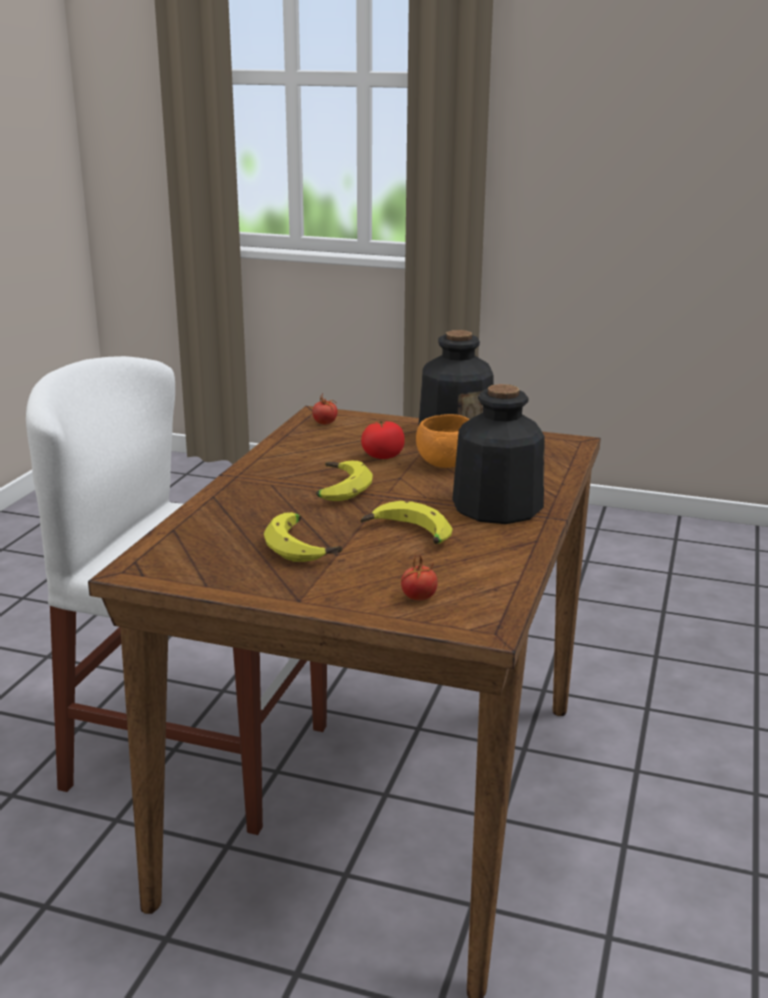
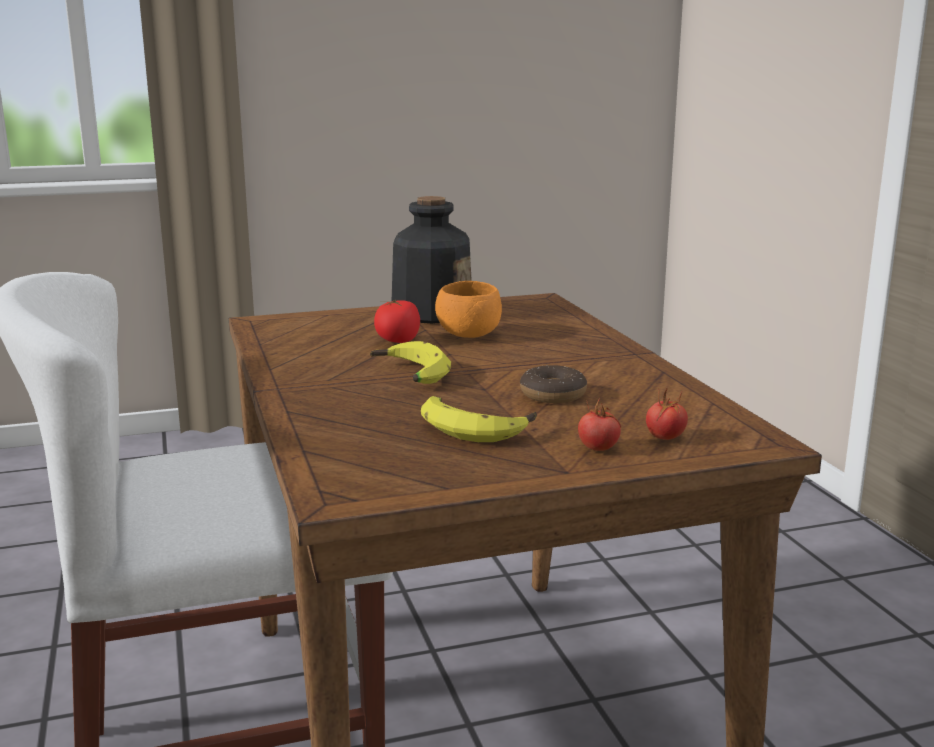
camera: 35 degrees left, 5 degrees down
tomato [312,393,337,425] -> tomato moved to [578,398,621,451]
banana [361,501,453,544] -> donut [520,365,587,403]
bottle [452,384,545,524] -> none

